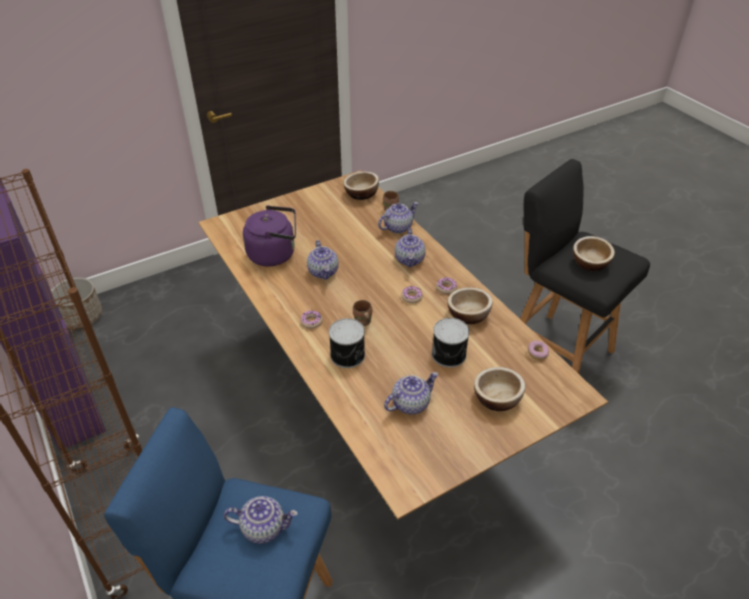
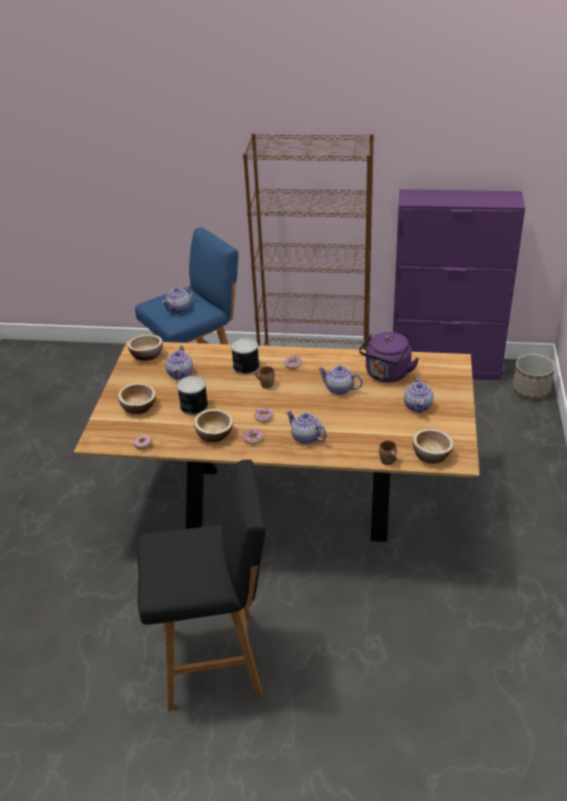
camera: 130 degrees right, 5 degrees down
teapot [378,202,418,234] -> teapot moved to [404,376,434,413]
bowl [573,236,615,271] -> bowl moved to [127,334,163,361]

